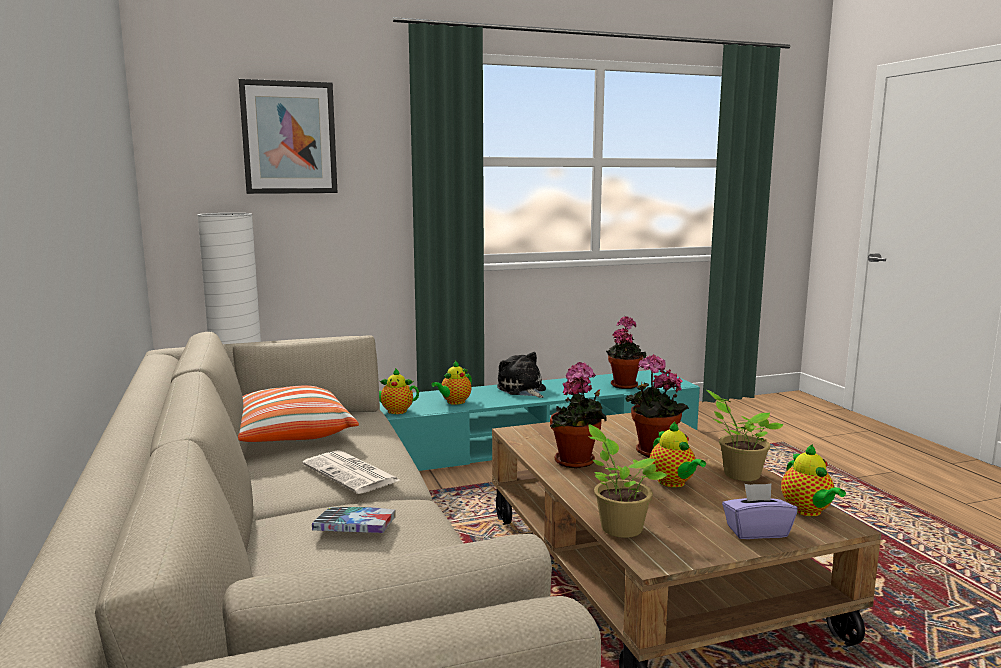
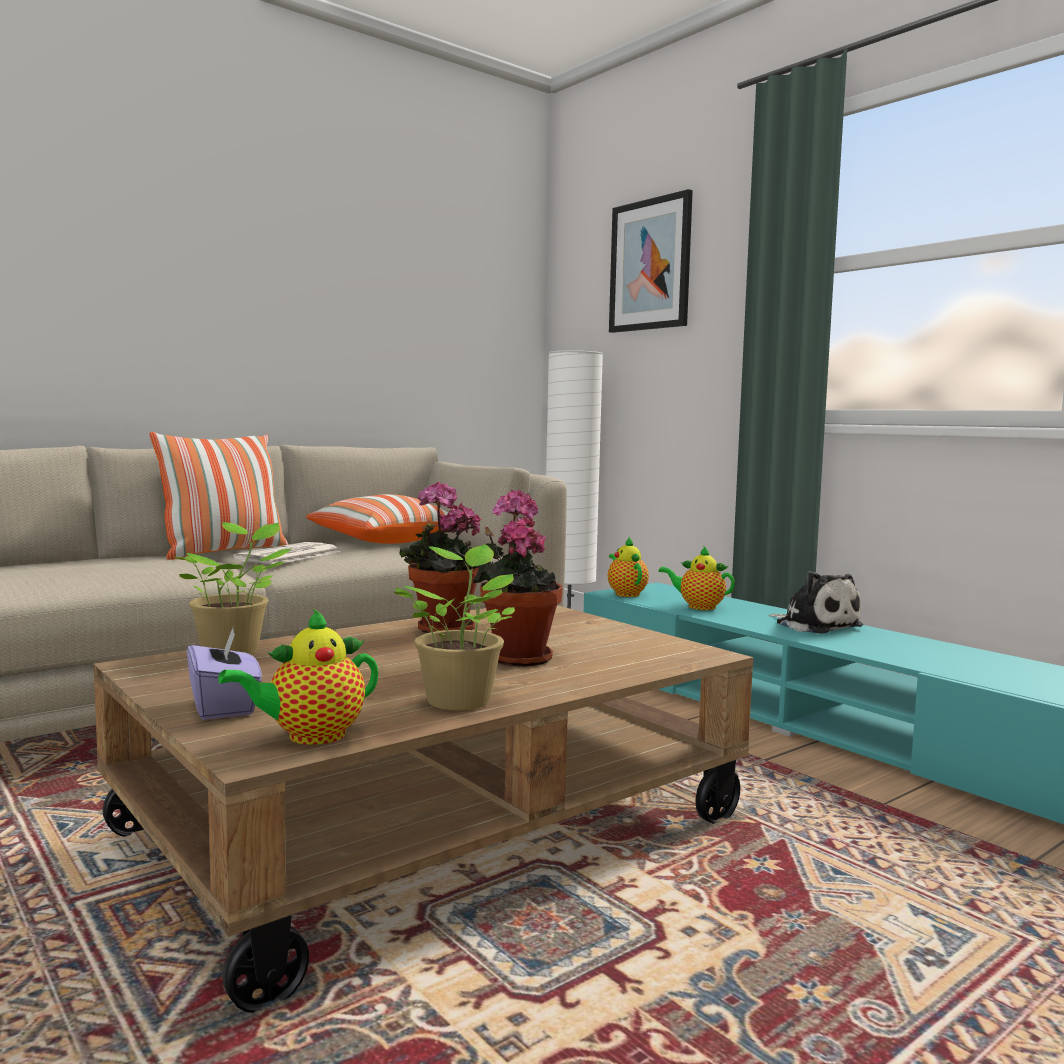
camera: 70 degrees right, 5 degrees down
book [312,507,396,533] -> none
plush toy [497,352,546,398] -> plush toy turned 105 degrees clockwise [769,571,863,634]
potted plant [606,316,646,389] -> none
teapot [650,422,706,488] -> none
none -> pillow [149,432,288,560]

